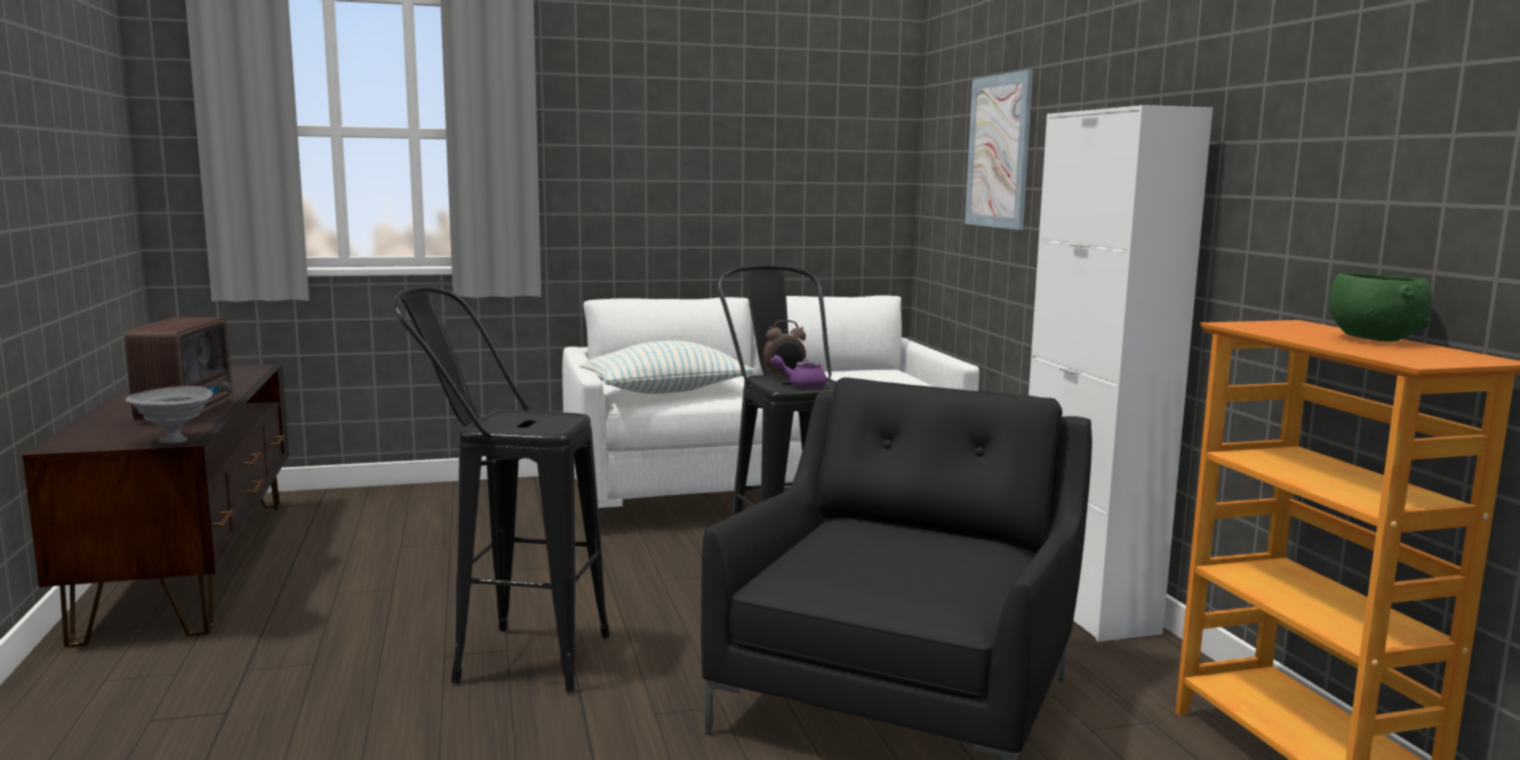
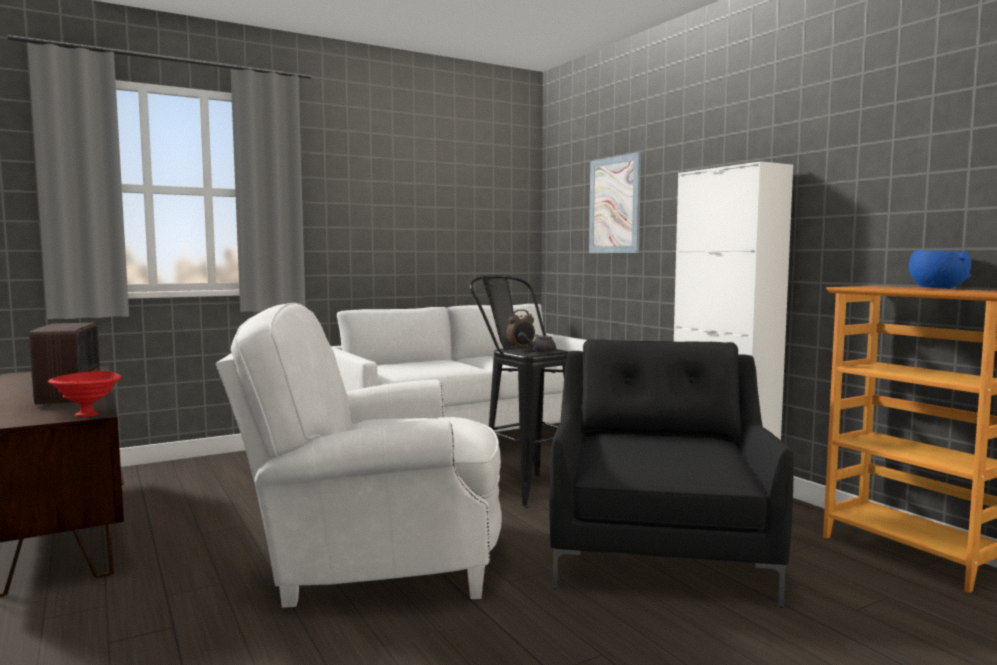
camera: 15 degrees left, 5 degrees down
grey bowl [125,386,213,444] -> red bowl [48,371,121,417]
black stool [393,286,610,693] -> white armchair [216,303,502,608]
pillow [580,341,754,394] -> none
purple teapot [770,355,827,388] -> grey teapot [518,332,556,353]
green bowl [1329,273,1433,342] -> blue bowl [909,250,971,289]

